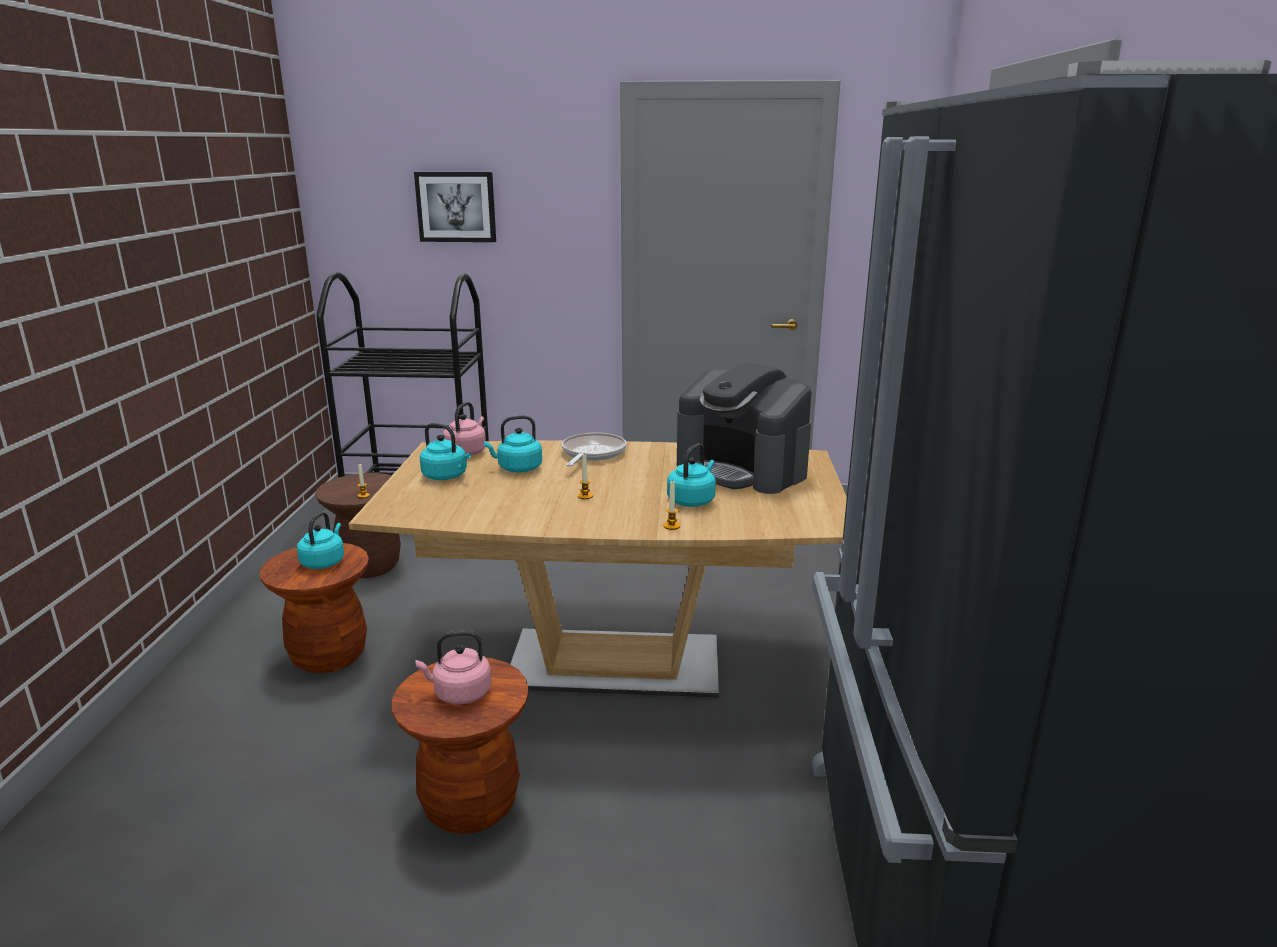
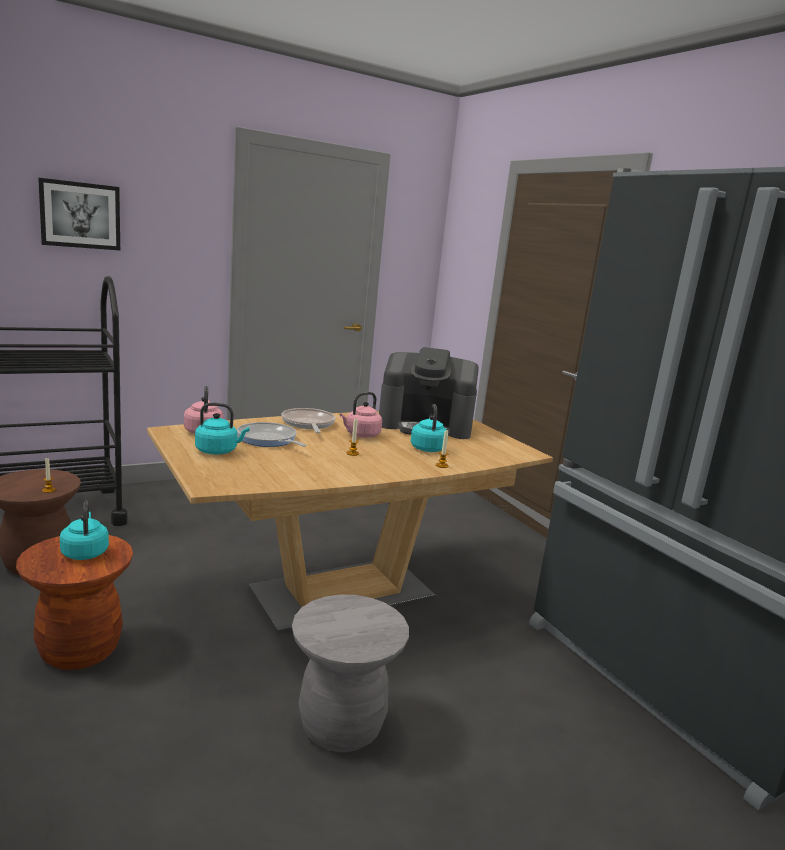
camera: 35 degrees left, 5 degrees down
brown stool [392,657,529,834] -> grey stool [292,595,409,752]
pink kettle [415,631,491,704] -> pink kettle moved to [340,392,382,438]
turquoise kettle [484,415,542,472] -> frying pan [237,422,307,447]

